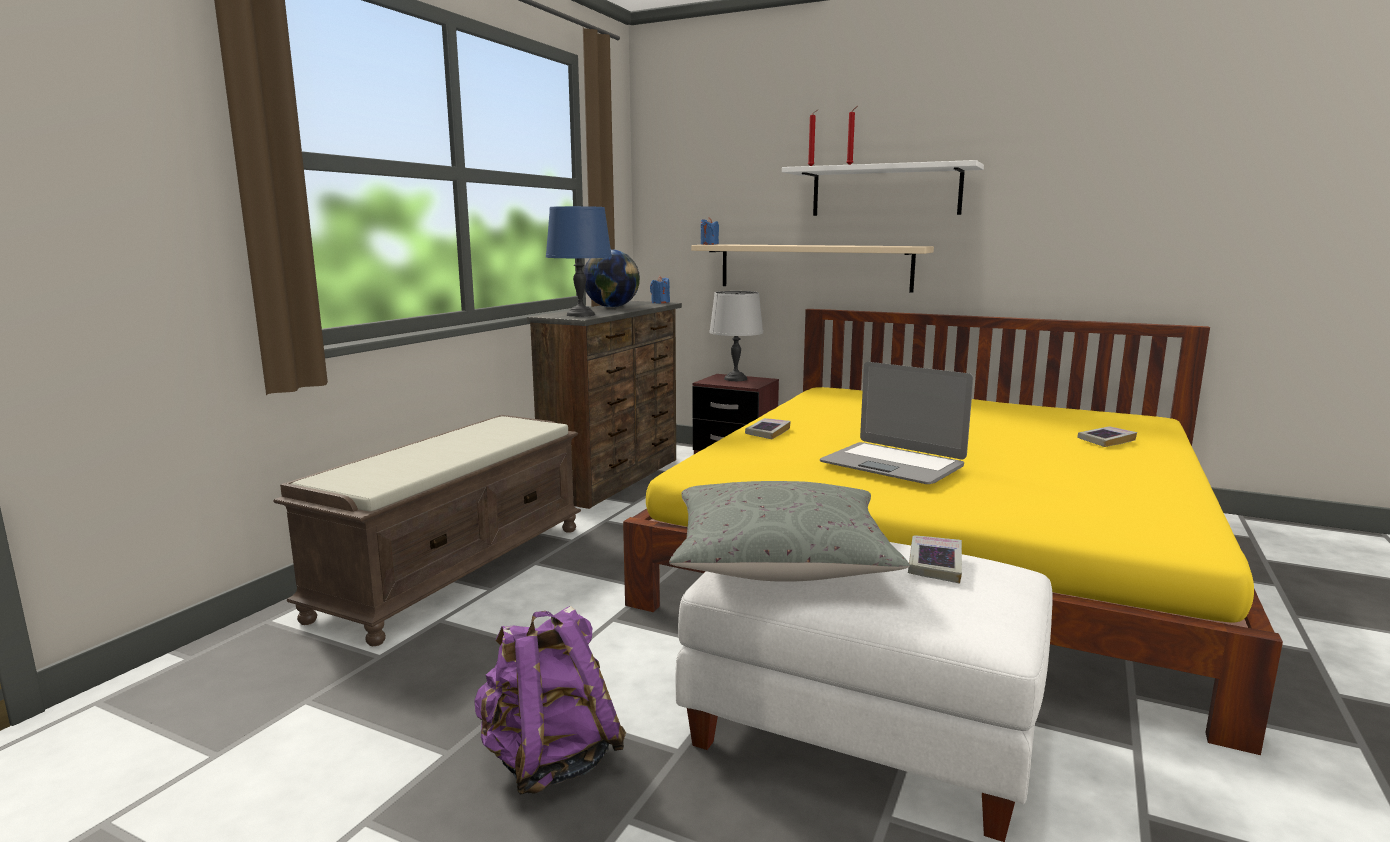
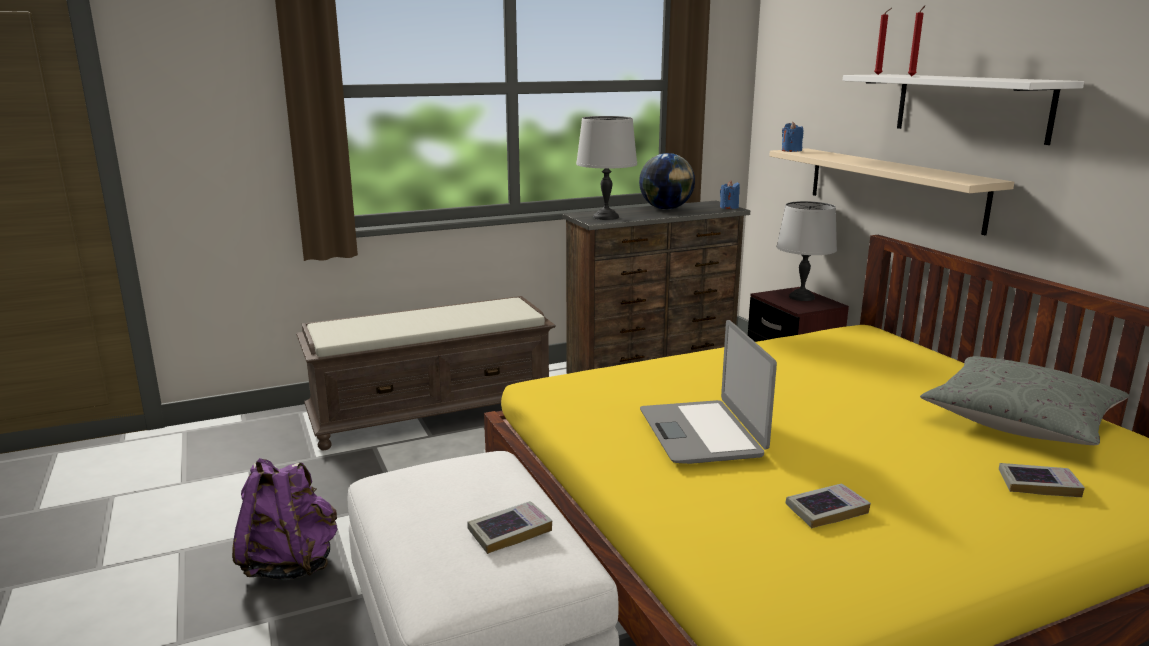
camera: 40 degrees right, 5 degrees up
blue table lamp [546,206,612,317] -> grey table lamp [576,116,637,220]
grey pillow [669,481,910,582] -> grey pillow moved to [920,356,1129,445]
book [745,418,791,439] -> book moved to [786,484,871,528]

